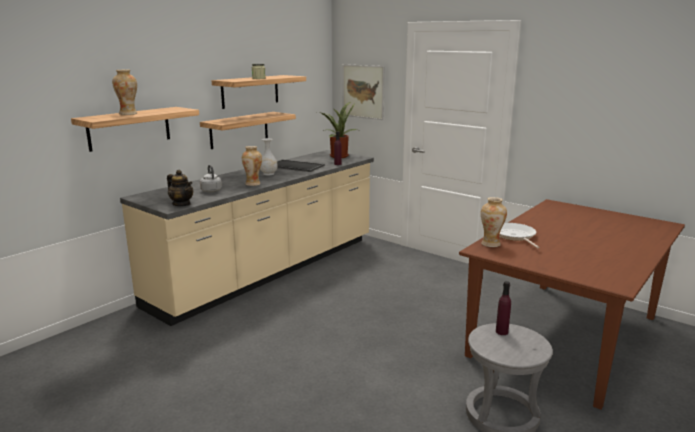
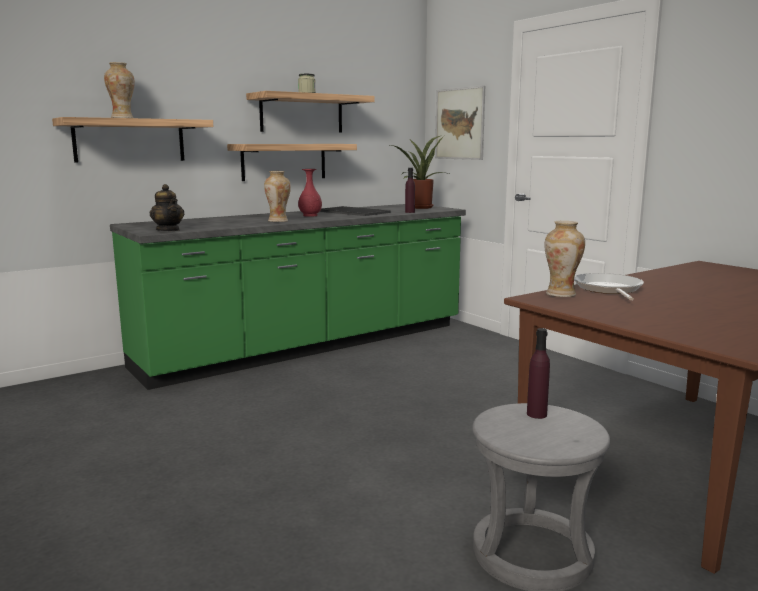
camera: 15 degrees right, 5 degrees down
beige counter [120,150,374,326] -> green counter [110,204,466,390]
grey kettle [200,165,222,192] -> none
white vase [260,138,278,175] -> red vase [298,169,322,217]

